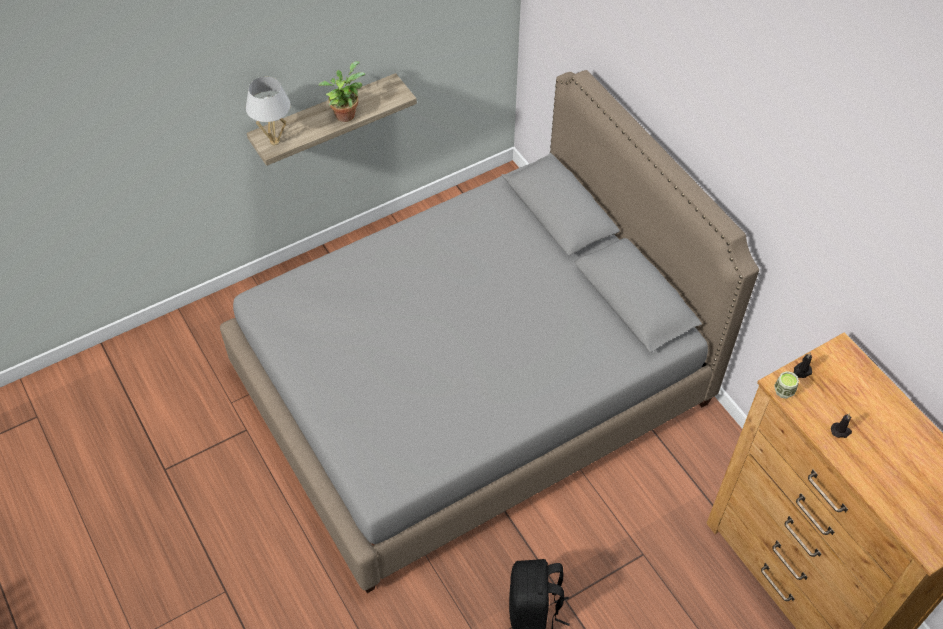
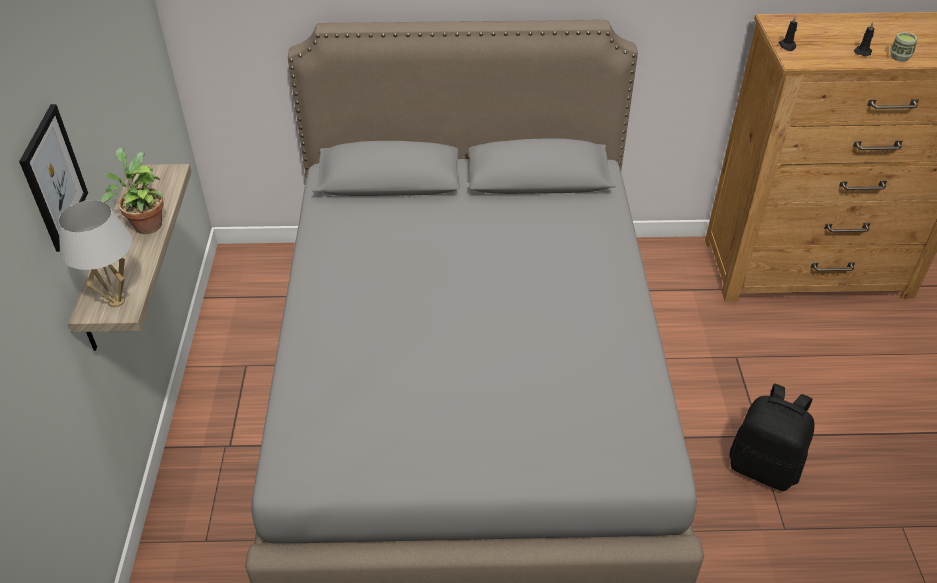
camera: 60 degrees left, 10 degrees down
cup [774,371,799,399] -> cup moved to [890,32,917,62]
none -> picture [19,104,88,252]

